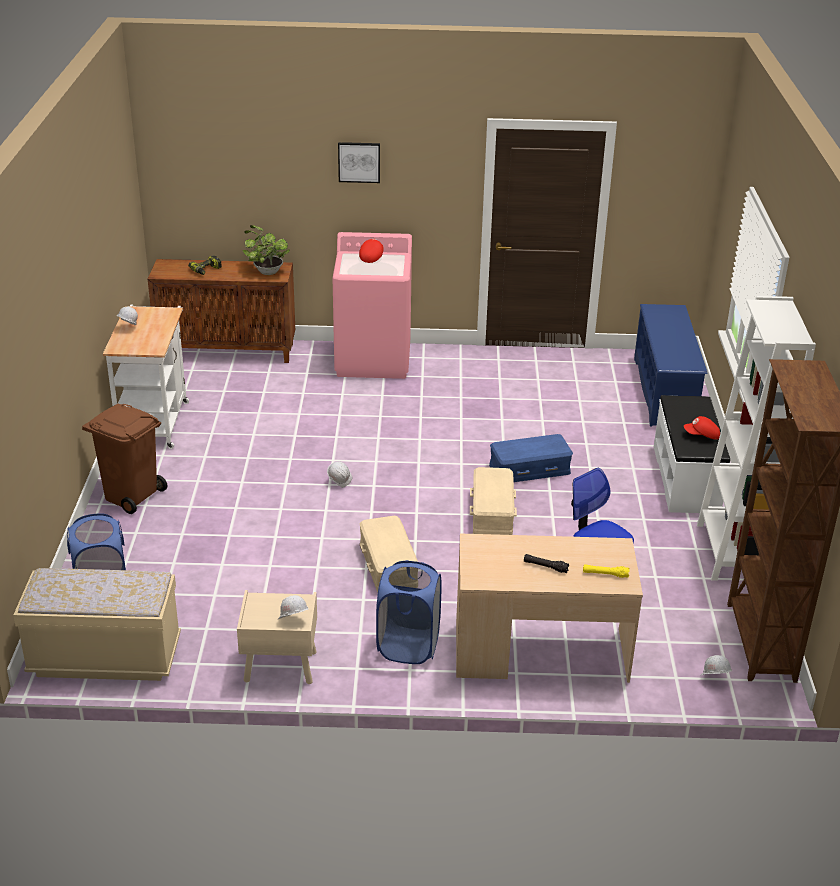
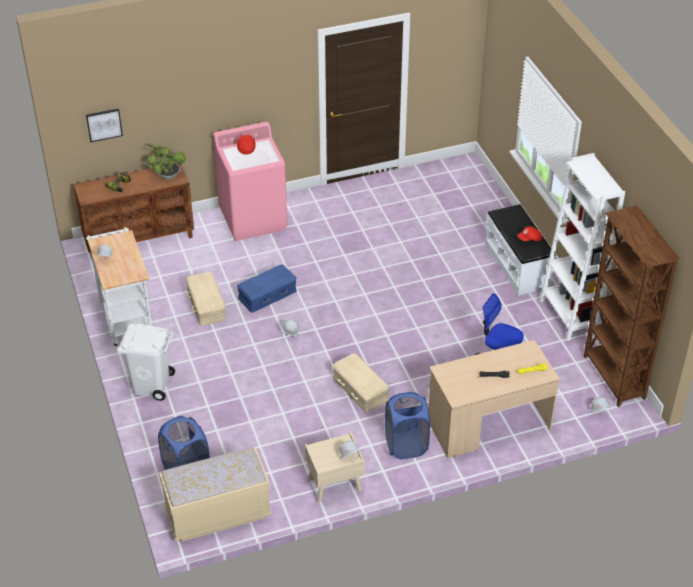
camera: 20 degrees left, 10 degrees up
brown trash can [82,404,167,514] -> white trash can [117,324,175,401]
picture [338,142,380,183] -> picture moved to [86,108,123,142]
beige storage box [470,467,517,535] -> beige storage box moved to [186,272,226,326]
blue storage box [489,434,573,482] -> blue storage box moved to [237,264,297,313]
blue shoe rack [634,304,707,427] -> none

